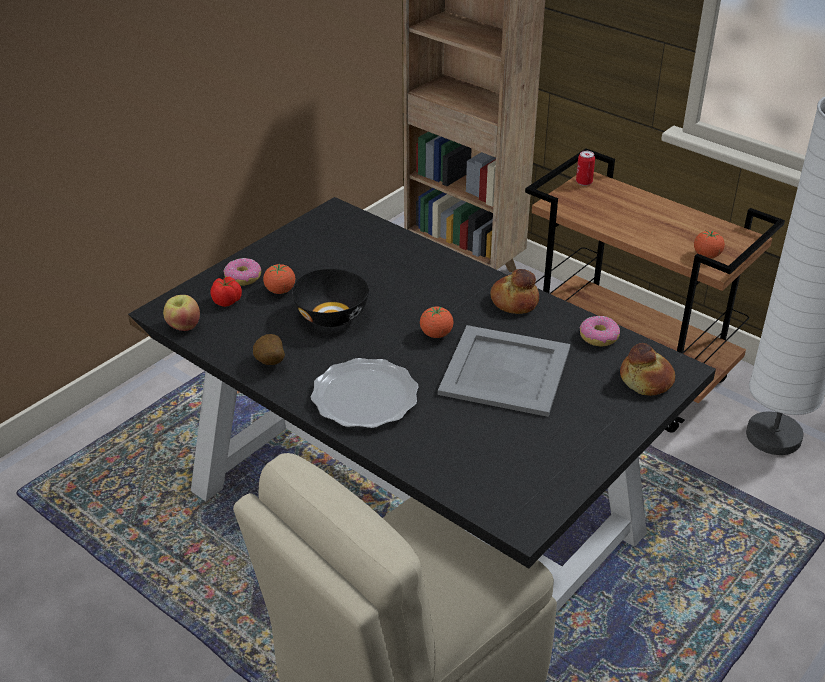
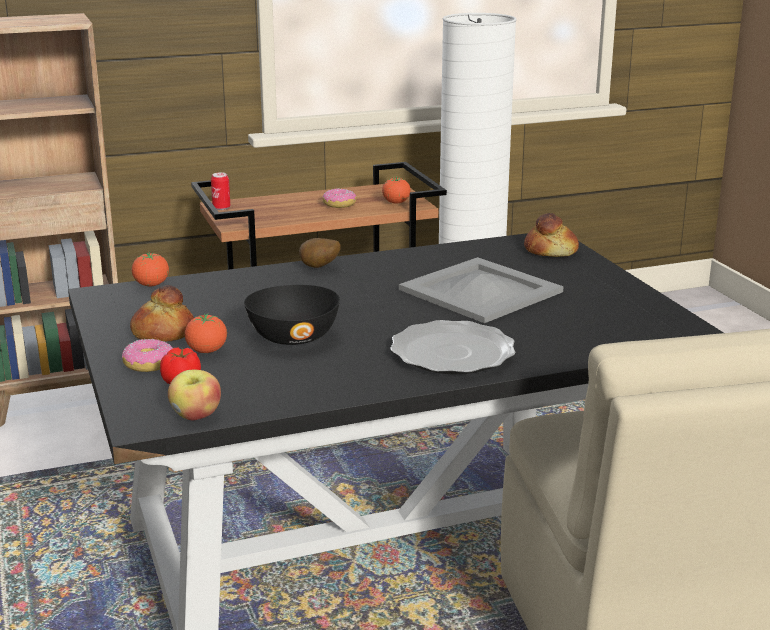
camera: 60 degrees left, 15 degrees down
potato [253,334,285,365] -> potato moved to [299,238,340,268]
tomato [420,307,454,338] -> tomato moved to [132,253,169,286]
bread [491,269,539,314] -> bread moved to [130,285,194,342]
donut [579,316,620,346] -> donut moved to [322,188,356,208]

